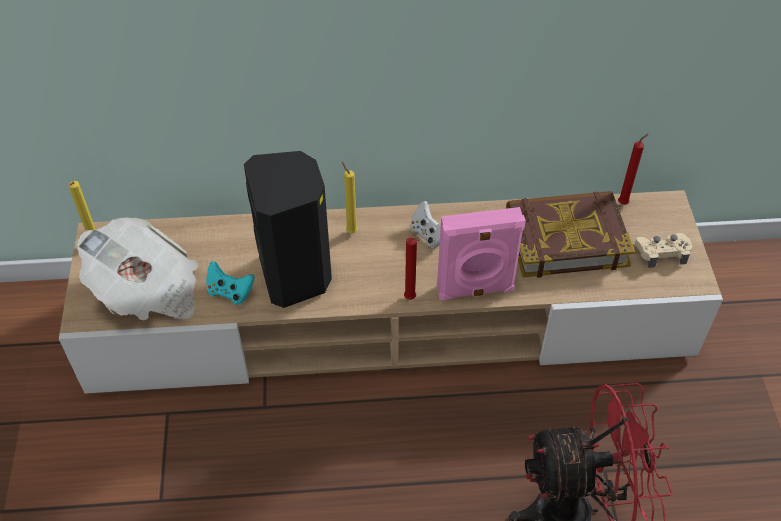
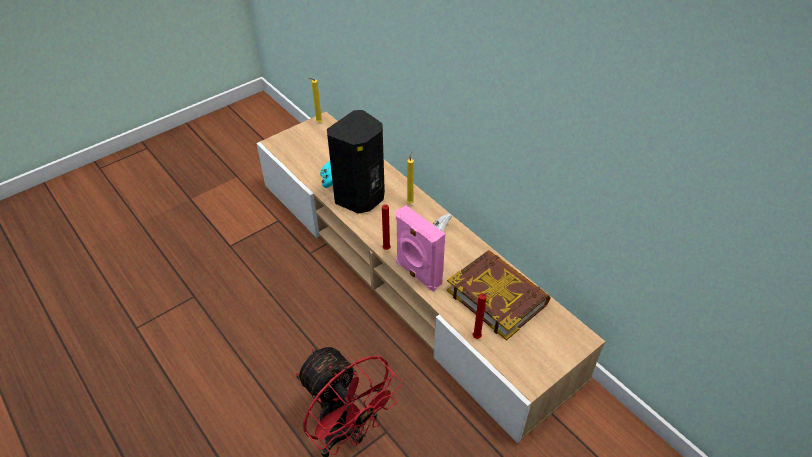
camera: 55 degrees right, 5 degrees down
newspaper [77,218,198,321] -> none
red candle [618,133,649,205] -> red candle moved to [473,292,492,339]
beige game controller [635,233,692,268] -> none

